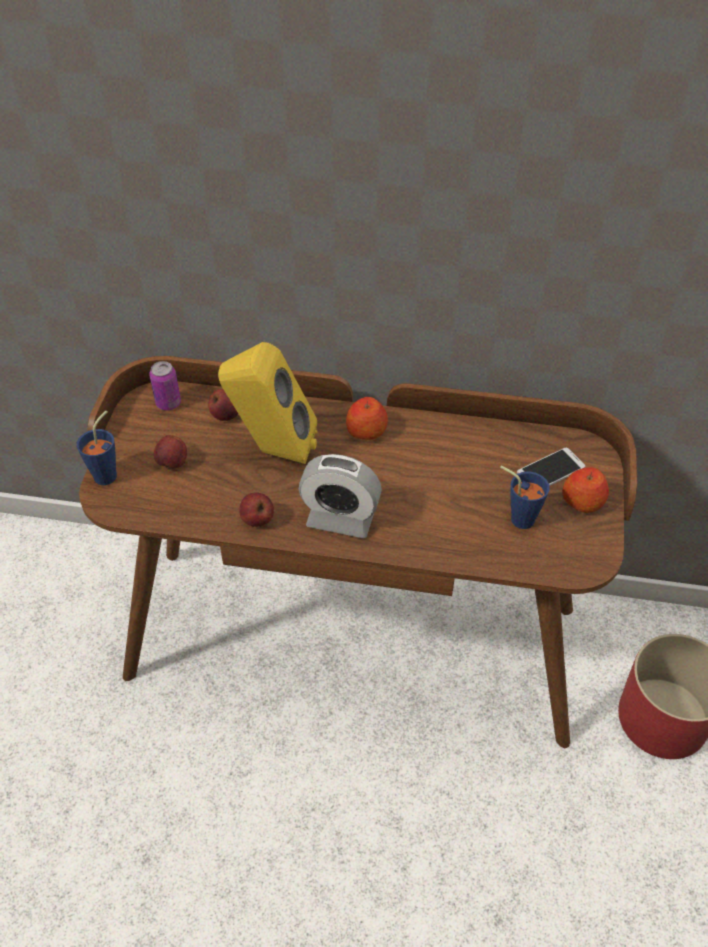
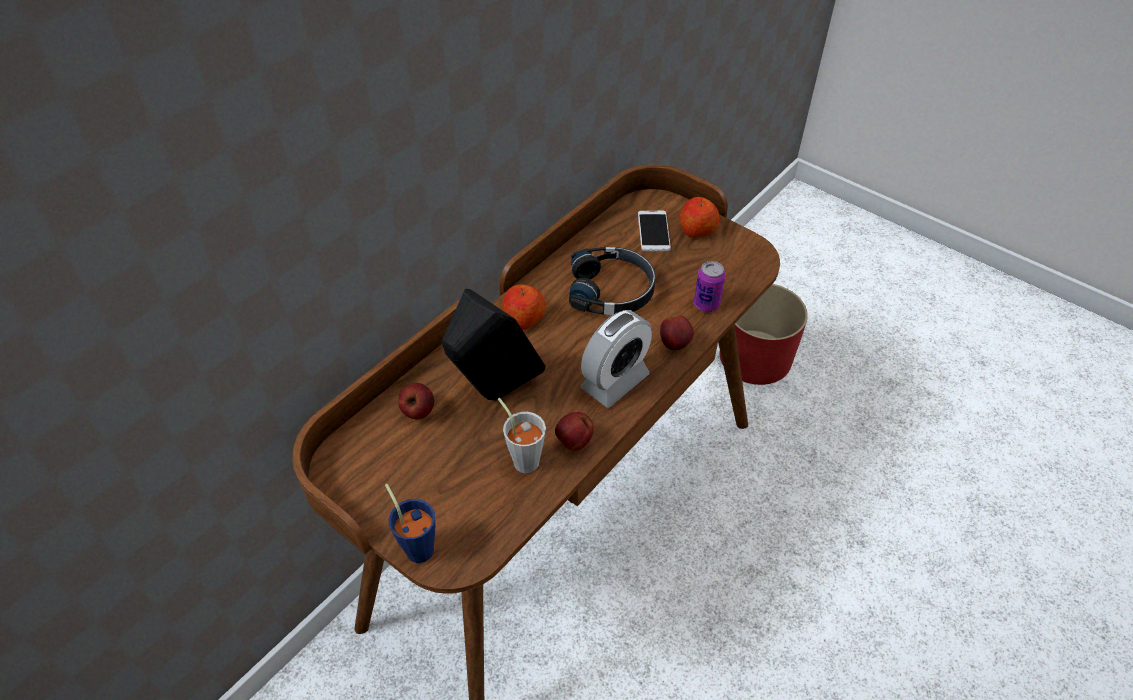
camera: 60 degrees left, 0 degrees up
can [149,361,181,411] -> can moved to [694,261,726,312]
apple [154,435,187,468] -> apple moved to [660,316,694,350]
yellow speaker [218,342,317,464] -> black speaker [441,289,546,401]
blue cup [500,466,550,529] -> none
none -> grey cup [498,398,546,473]
none -> black headphones [569,247,656,315]

